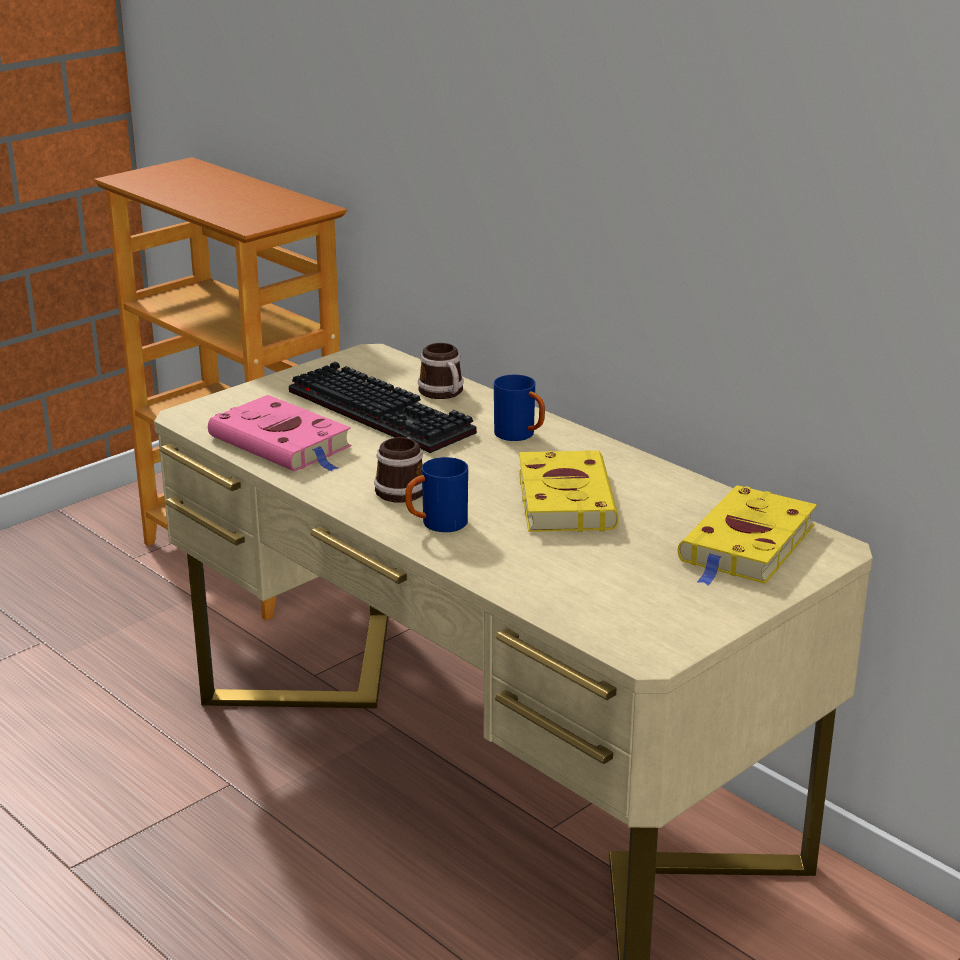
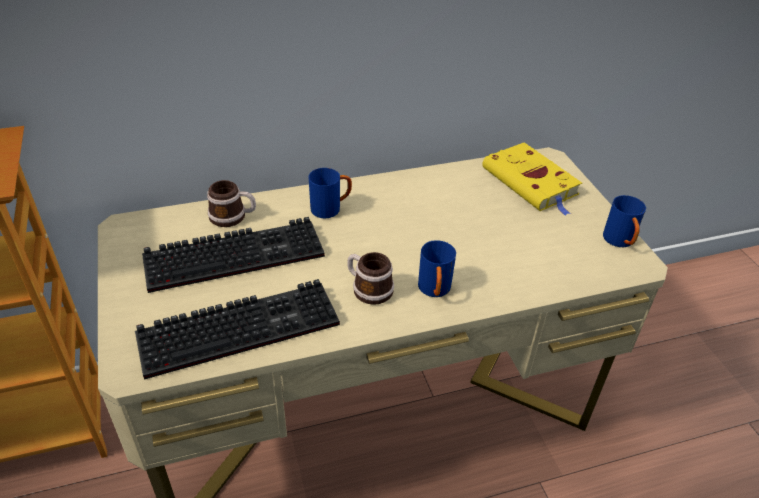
camera: 65 degrees left, 15 degrees up
pink book [208,395,351,472] -> keyboard [135,279,340,380]
yellow book [519,450,619,532] -> none
none -> blue mug [603,195,646,247]

